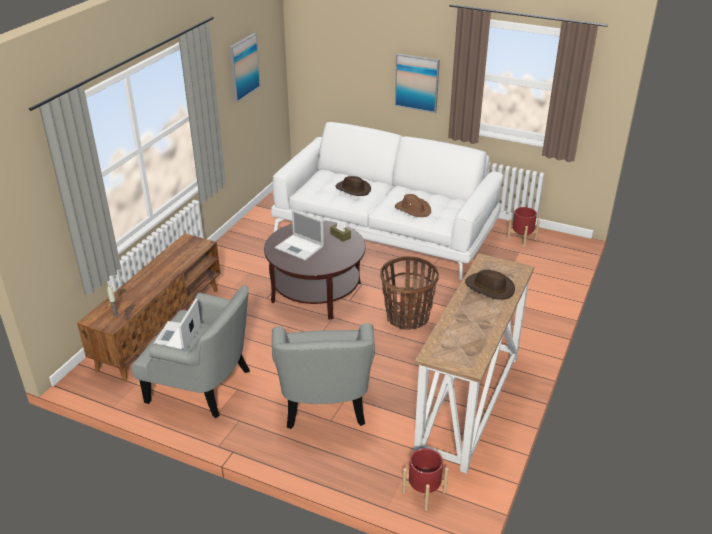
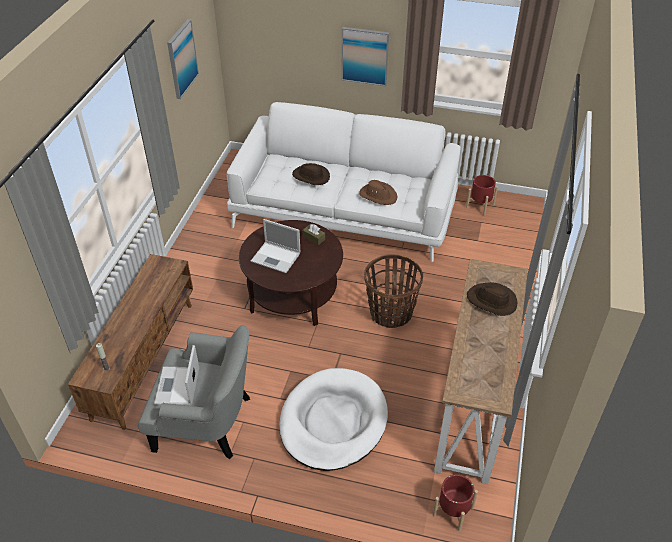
camera: 10 degrees left, 10 degrees up
grey armchair [272,323,375,429] -> white dog bed [279,368,388,471]

